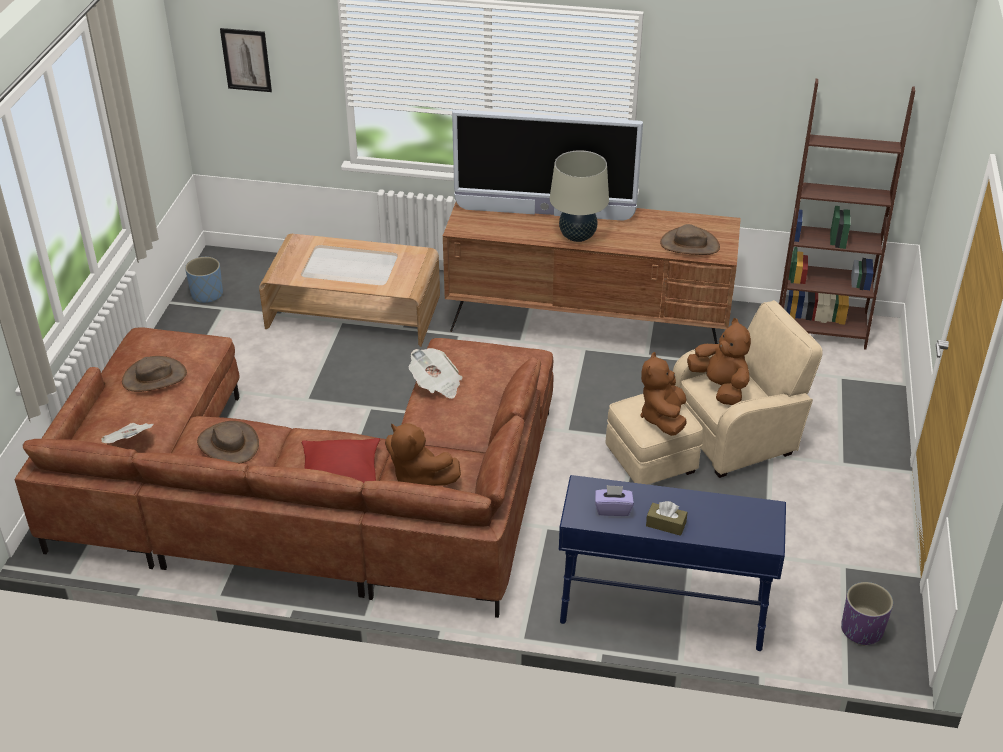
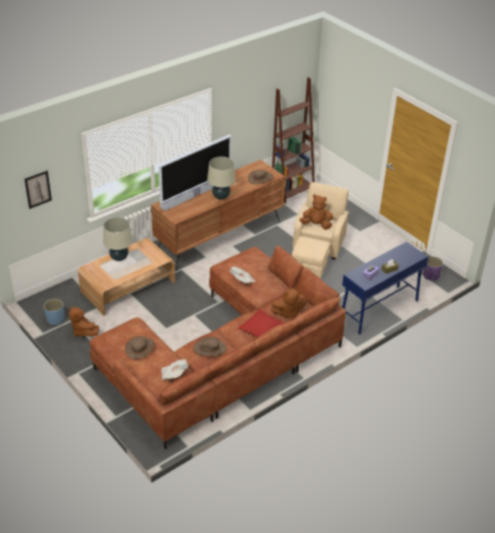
camera: 50 degrees left, 0 degrees up
brown plush toy [640,352,686,436] -> brown plush toy moved to [69,306,99,337]
none -> beige table lamp [103,217,133,261]

